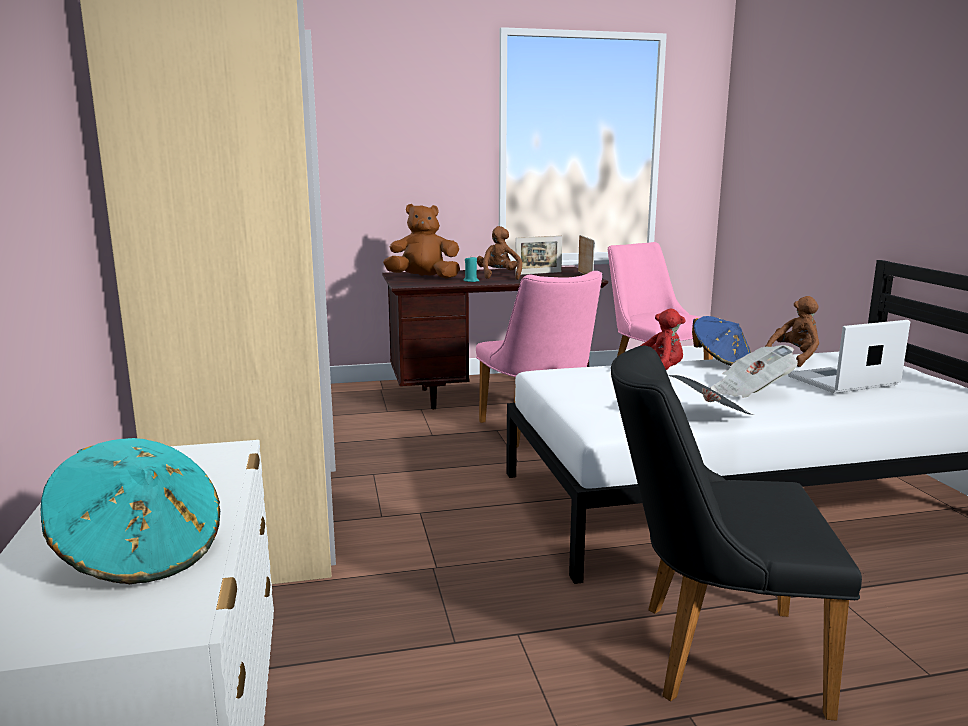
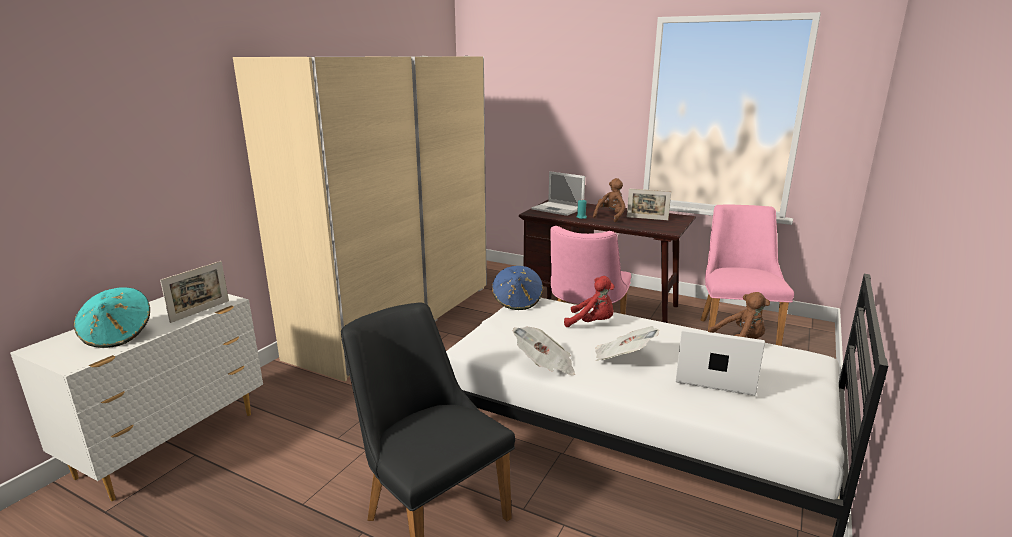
camera: 40 degrees right, 5 degrees up
brown plush toy [383,204,460,279] -> laptop [531,171,585,216]
picture frame [578,235,595,275] -> picture frame moved to [160,261,229,323]
blue hat [692,316,751,366] -> blue hat moved to [492,266,543,310]

